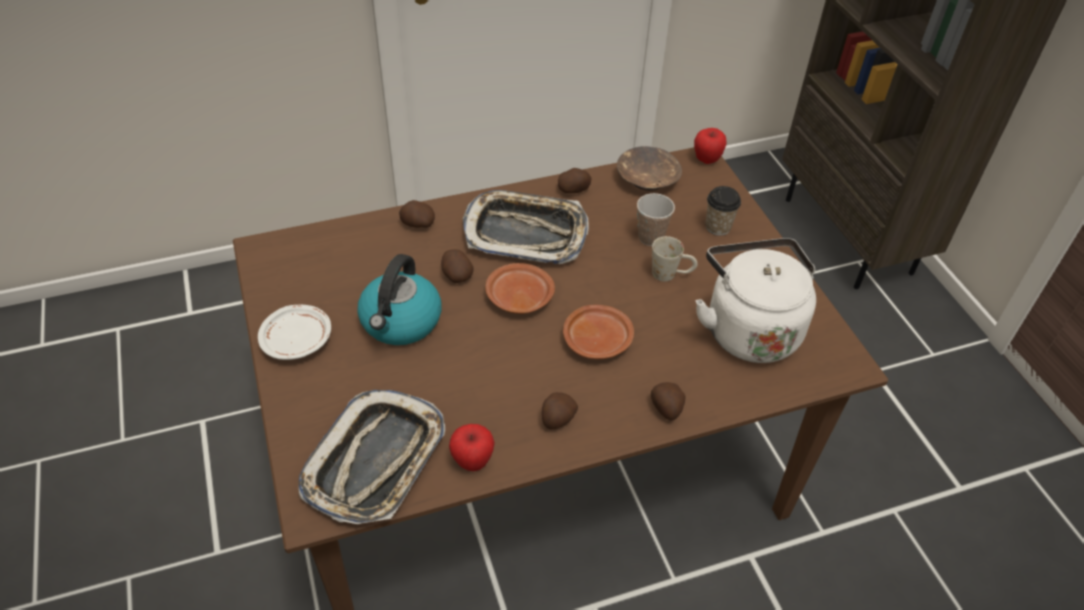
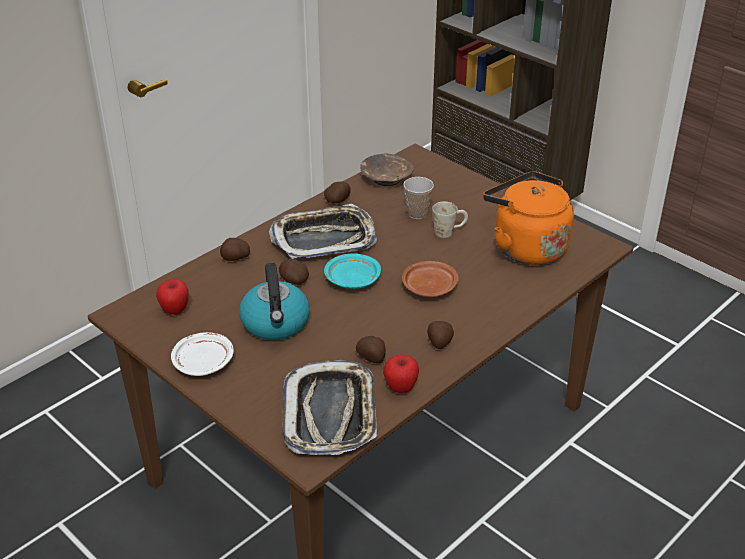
camera: 25 degrees left, 10 degrees down
brown plate [485,263,555,314] -> turquoise plate [324,253,381,289]
potato [651,382,685,420] -> potato moved to [356,336,386,363]
apple [694,128,726,164] -> apple moved to [156,279,189,315]
white kettle [696,238,816,363] -> orange kettle [483,171,574,265]
cup [705,186,741,236] -> none

